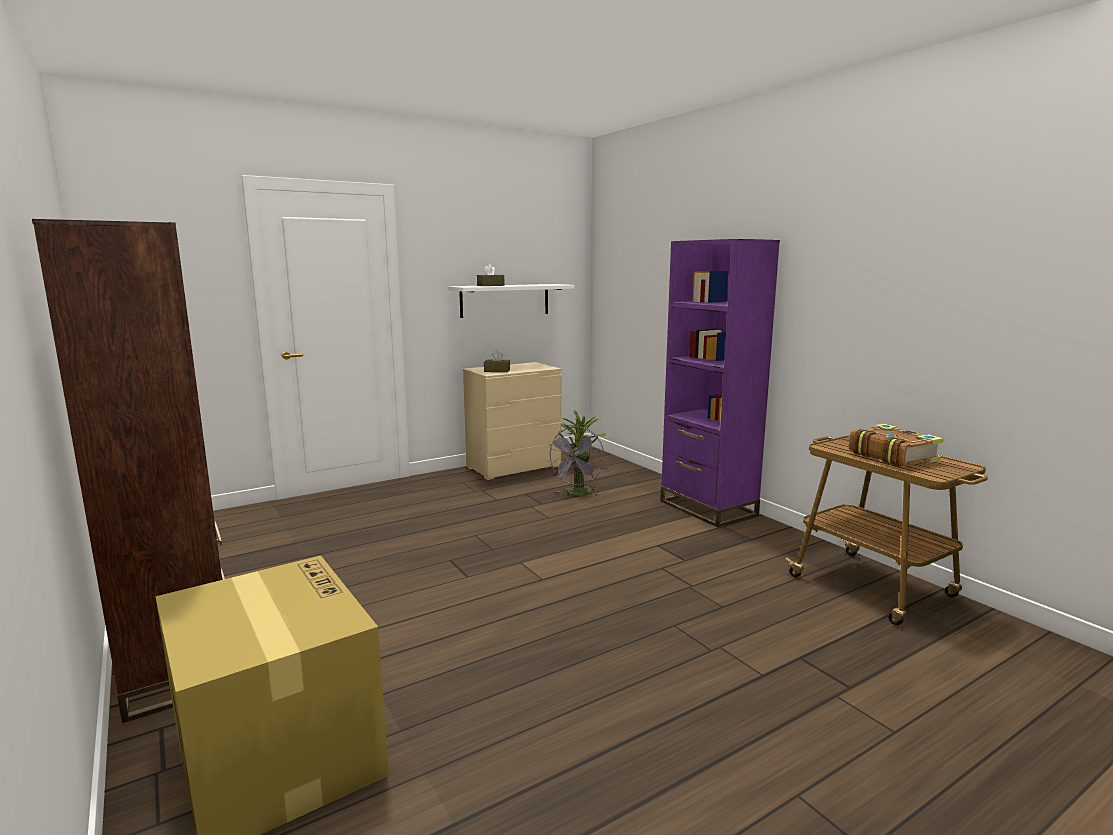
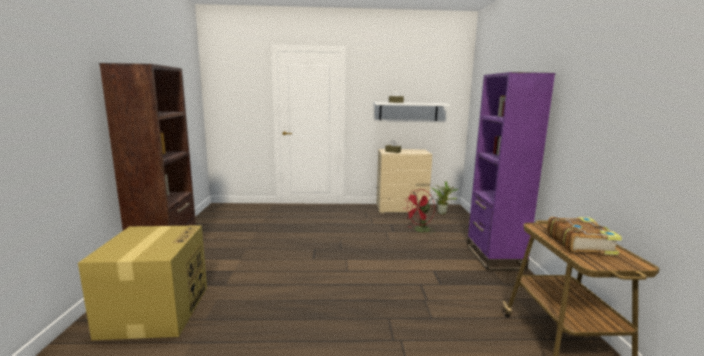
camera: 30 degrees right, 0 degrees up
grey fan [547,426,604,496] -> red fan [405,189,435,235]

